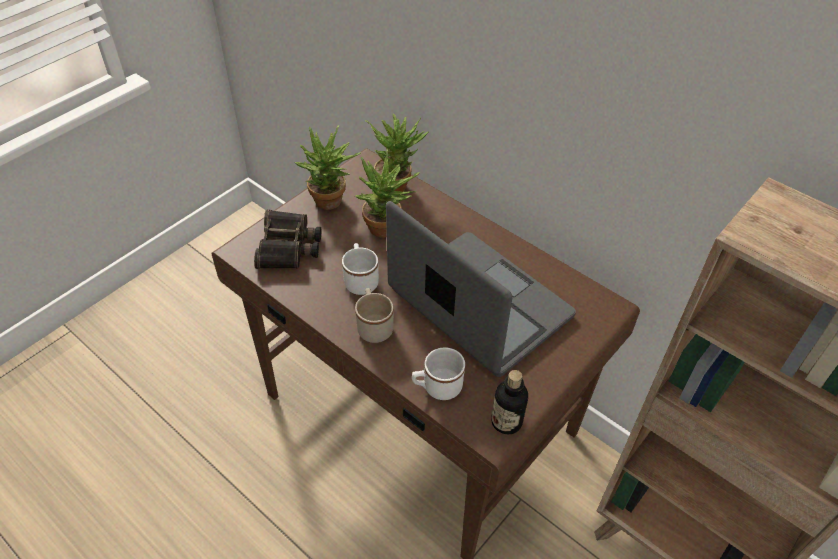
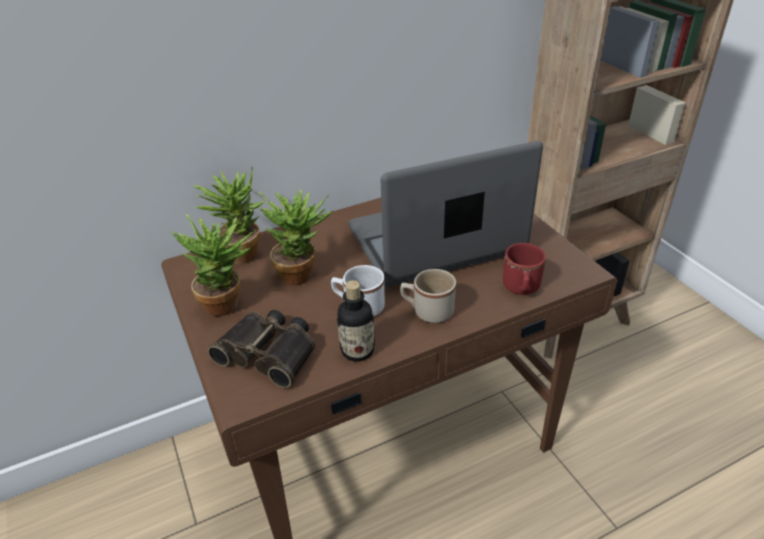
camera: 65 degrees left, 10 degrees down
white mug [412,347,465,400] -> red mug [503,243,546,295]
bottle [491,370,528,435] -> bottle moved to [337,280,375,362]

